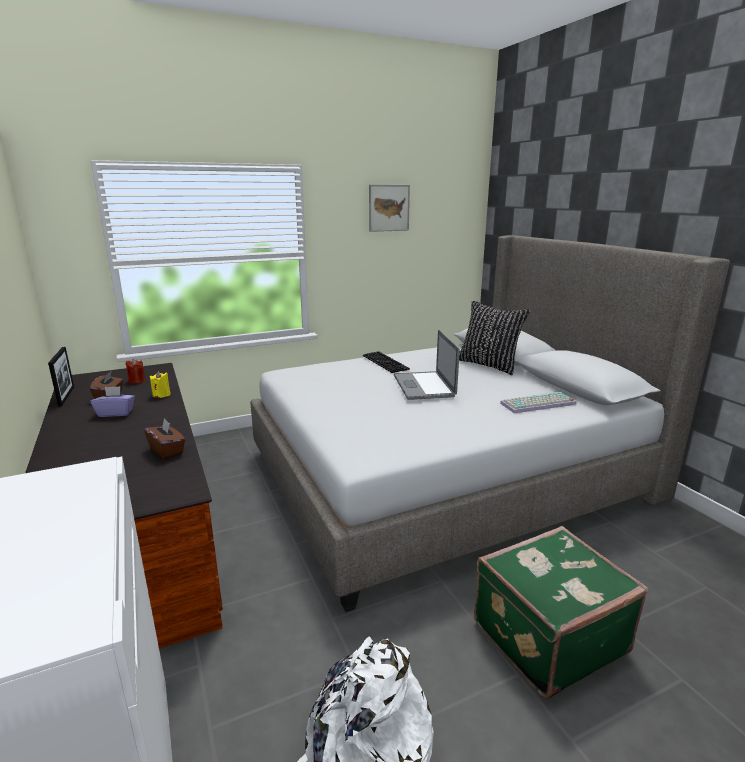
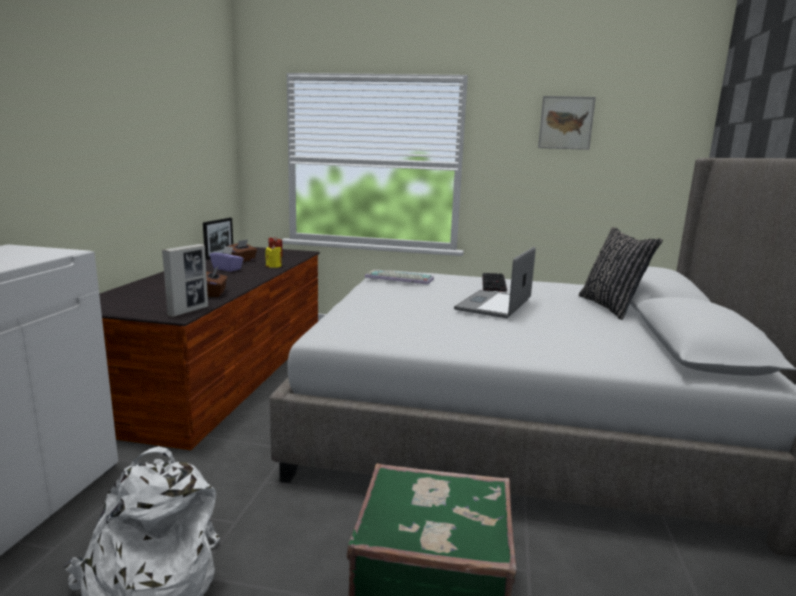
camera: 35 degrees right, 5 degrees down
keyboard [500,392,576,413] -> keyboard moved to [364,269,434,284]
none -> picture frame [162,244,208,317]

